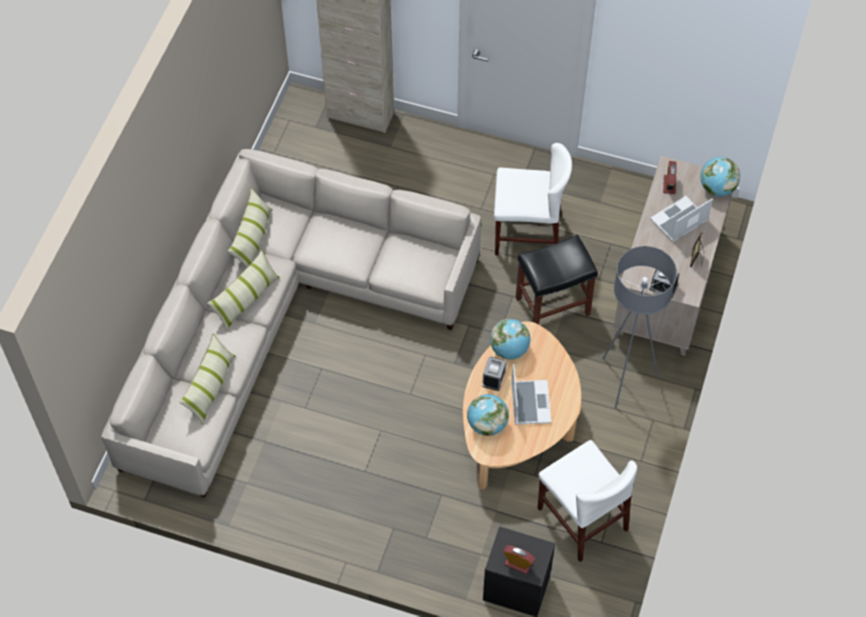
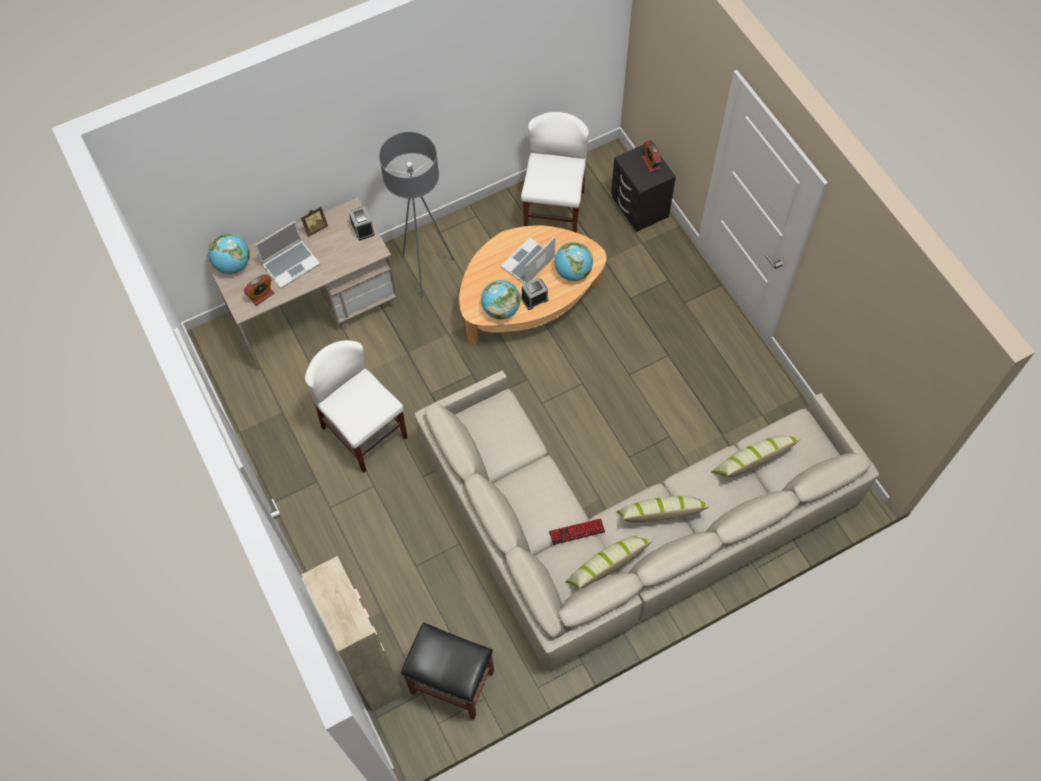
camera: 135 degrees left, 5 degrees up
black stool [515,235,598,325] -> black stool moved to [401,622,494,720]
laptop [650,196,713,242] -> laptop turned 45 degrees counterclockwise [255,221,320,288]
none -> keyboard [549,518,605,545]

